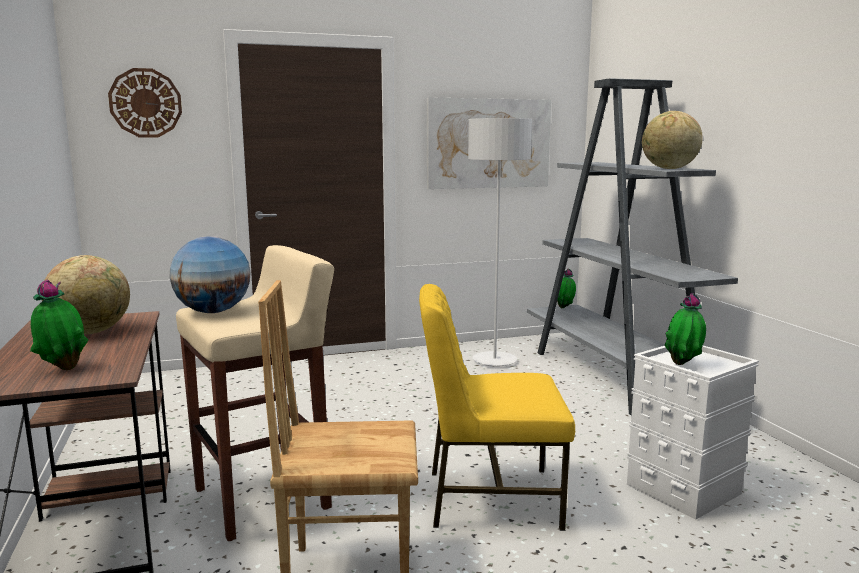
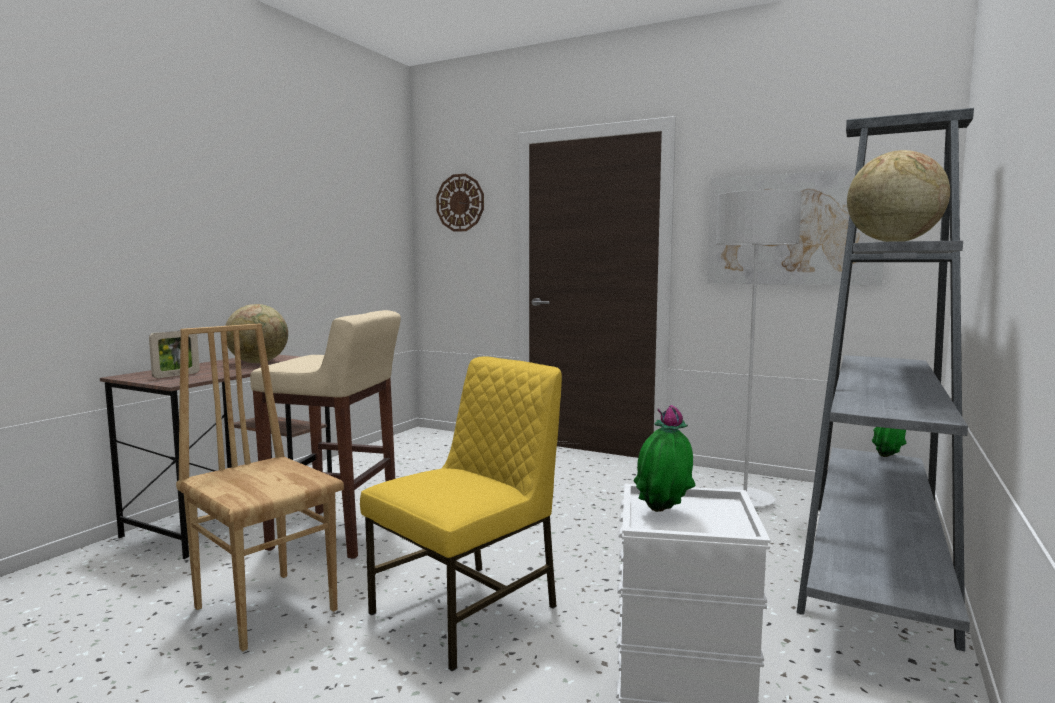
camera: 45 degrees right, 5 degrees down
potted plant [30,280,88,370] -> picture frame [149,331,200,378]
globe [169,236,251,313] -> none
yellow chair [419,284,575,531] -> yellow chair turned 90 degrees clockwise [360,356,562,671]

